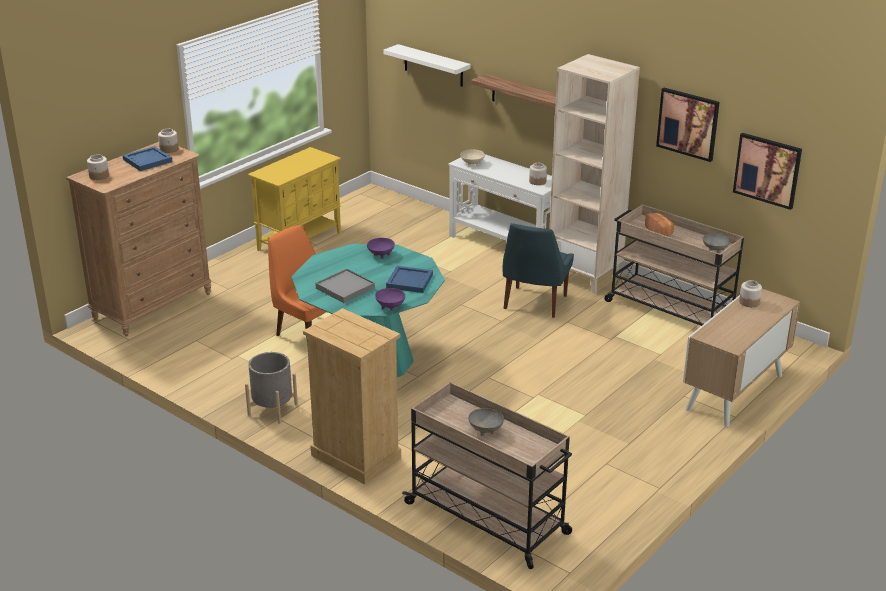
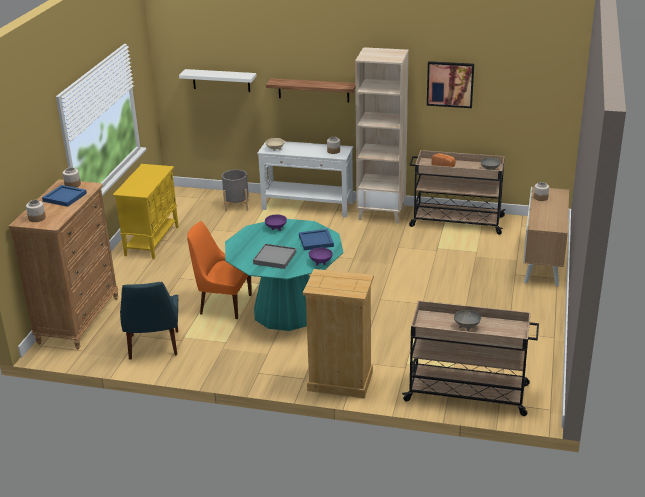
camera: 25 degrees left, 0 degrees up
grey planter [245,352,298,424] -> grey planter moved to [222,169,249,212]
blue chair [503,223,574,318] -> blue chair moved to [120,282,178,360]
picture [733,133,802,210] -> none

